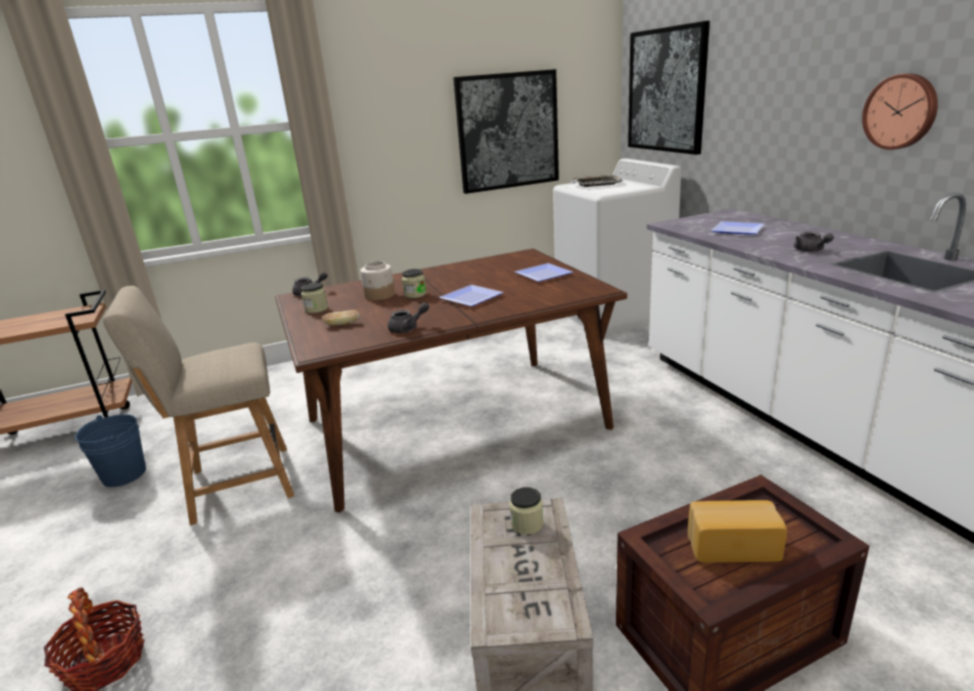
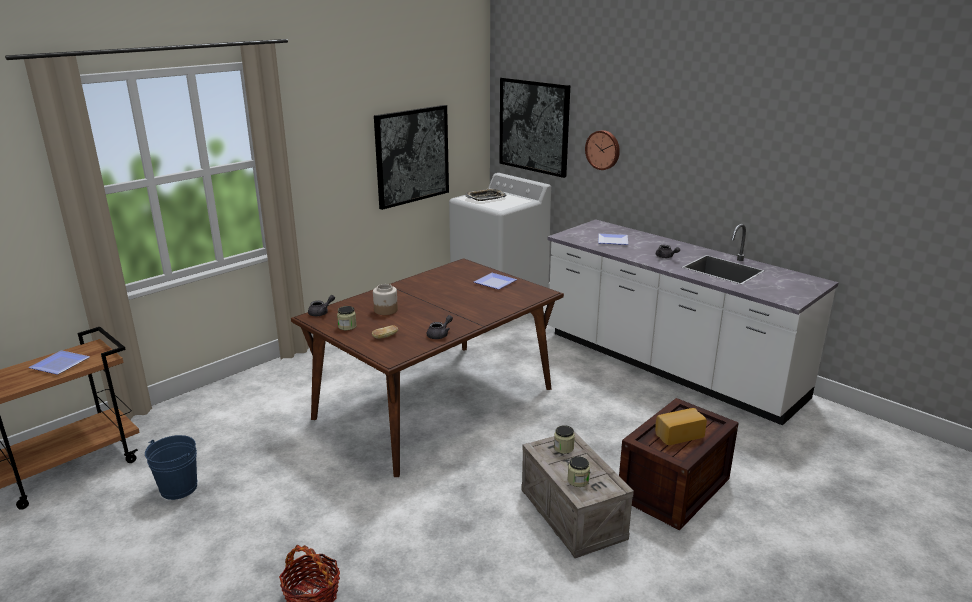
camera: 25 degrees left, 0 degrees up
beige chair [103,286,294,525] -> none
jar [402,269,426,298] -> jar moved to [567,456,590,487]
plate [439,285,504,307] -> plate moved to [28,350,90,375]
wall clock [862,73,938,150] -> wall clock moved to [585,130,620,170]

